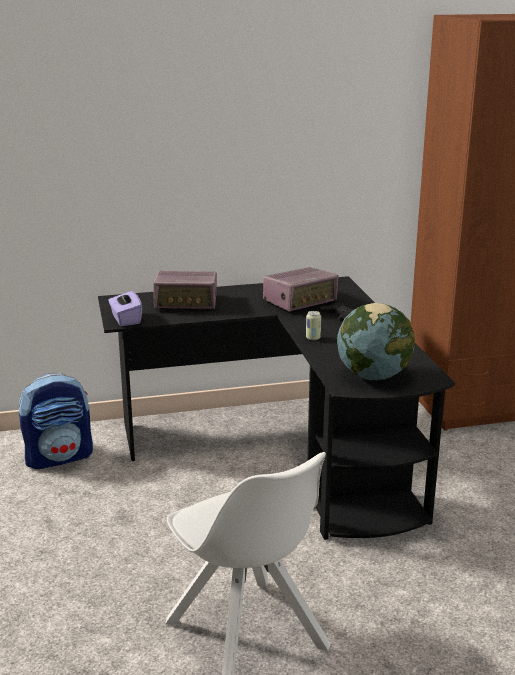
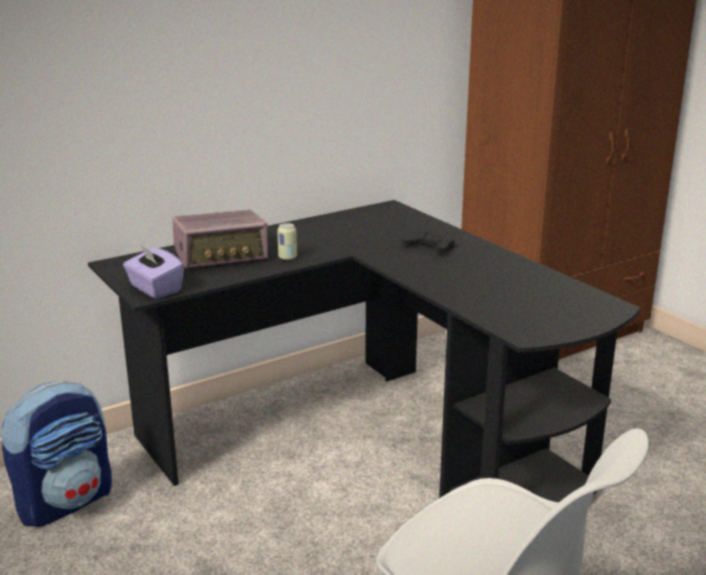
camera: 20 degrees left, 0 degrees up
radio [263,267,339,311] -> none
can [306,311,321,340] -> can moved to [277,223,297,260]
globe [337,303,415,380] -> none

